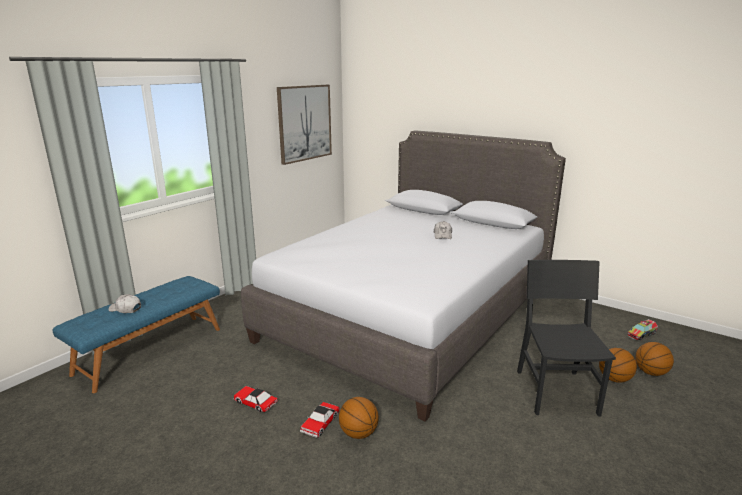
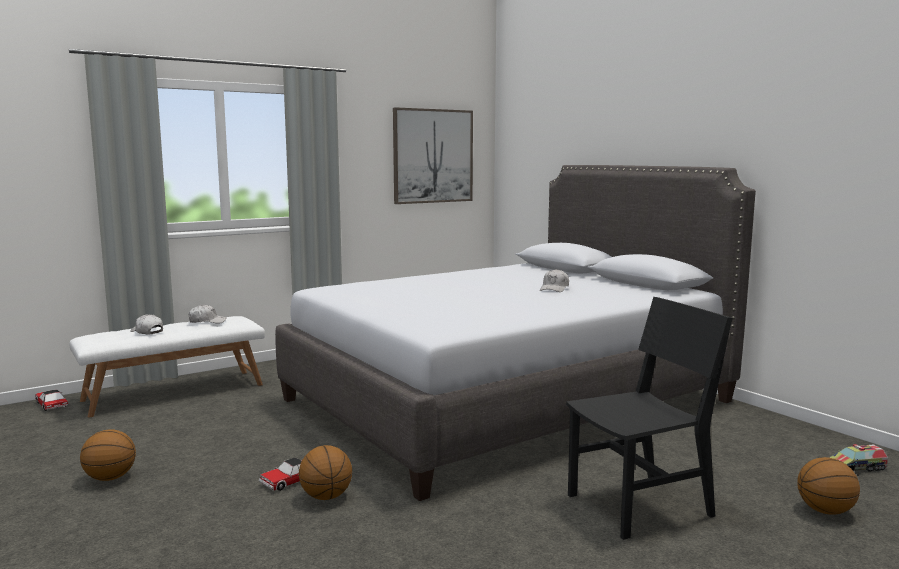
camera: 20 degrees right, 10 degrees down
blue bench [52,276,220,393] -> white bench [69,316,265,417]
toy car [233,386,278,412] -> toy car moved to [35,390,68,411]
black chair [517,260,616,416] -> black chair turned 45 degrees clockwise [566,297,733,540]
basketball [599,348,637,383] -> basketball moved to [80,429,136,481]
none -> white cap [188,304,227,323]

